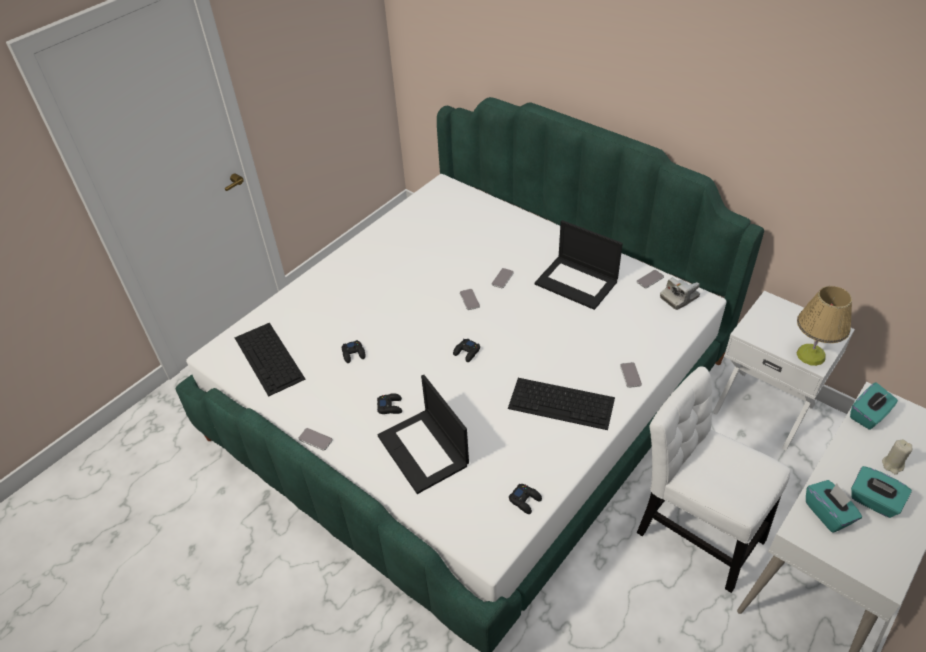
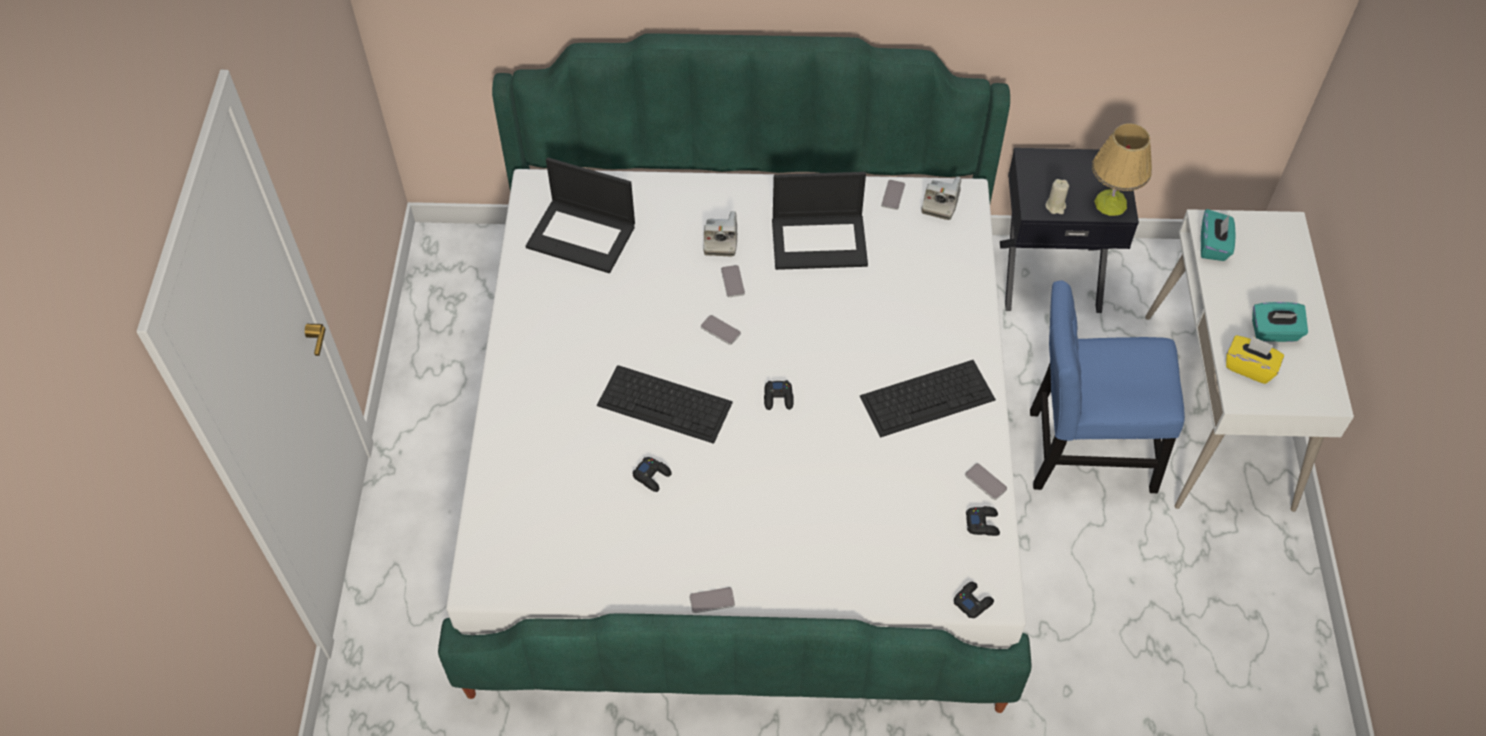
camera: 40 degrees left, 10 degrees up
keyboard [235,323,306,397] -> keyboard moved to [597,365,733,444]
black game controller [377,393,402,414] -> black game controller moved to [954,582,994,618]
laptop [378,374,469,494] -> laptop moved to [526,157,635,273]
phone [620,362,642,388] -> phone moved to [965,463,1007,500]
white chair [637,366,790,593] -> blue chair [1030,280,1185,493]
white nightstand [713,291,855,451] -> black nightstand [1000,148,1139,313]
turquoise tissue box [806,480,862,533] -> yellow tissue box [1226,335,1284,384]
beige candle [882,439,912,475] -> beige candle moved to [1045,179,1069,214]
none -> camera [703,211,737,256]

